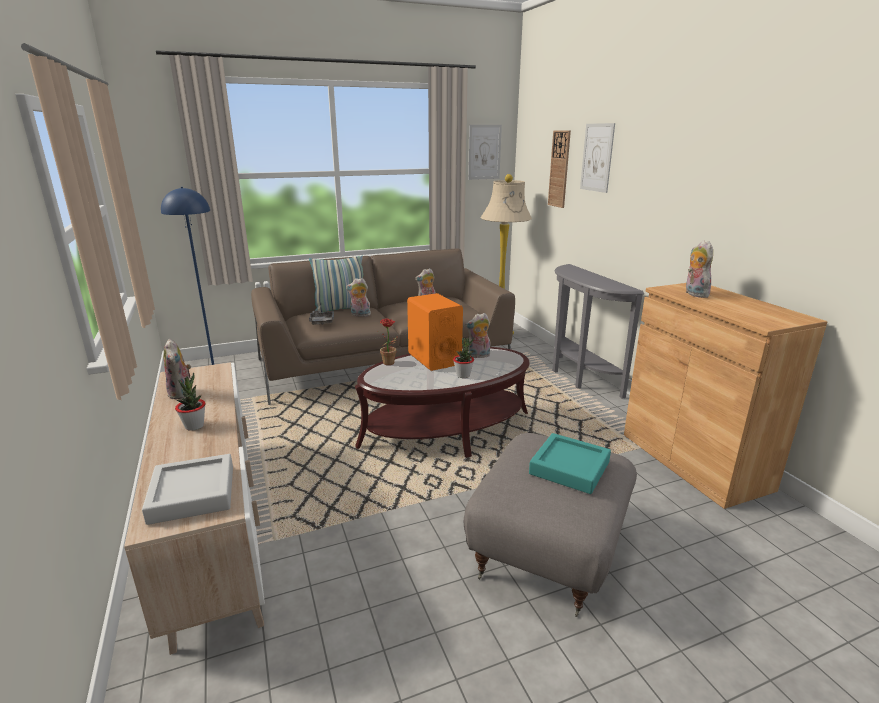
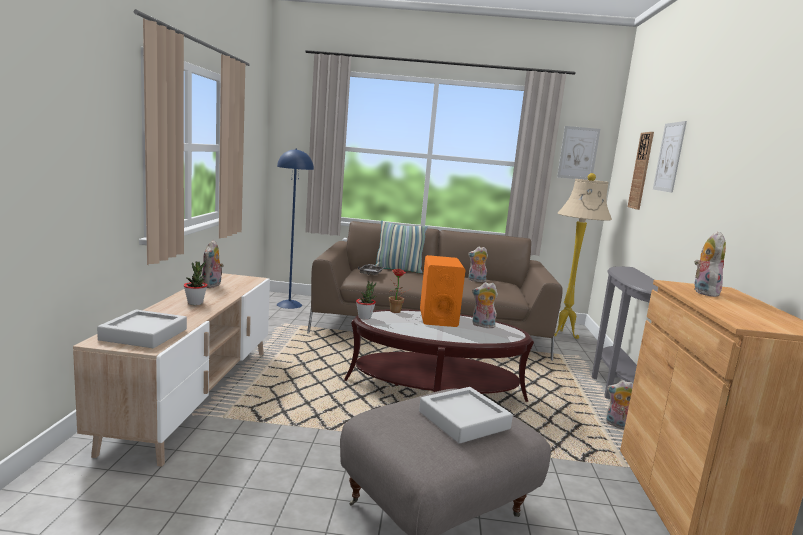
camera: 25 degrees right, 10 degrees down
plush toy [346,278,371,317] -> plush toy moved to [606,380,633,429]
potted plant [453,337,474,378] -> potted plant moved to [356,281,376,320]
turquoise tray [529,433,611,494] -> grey tray [419,387,513,444]

